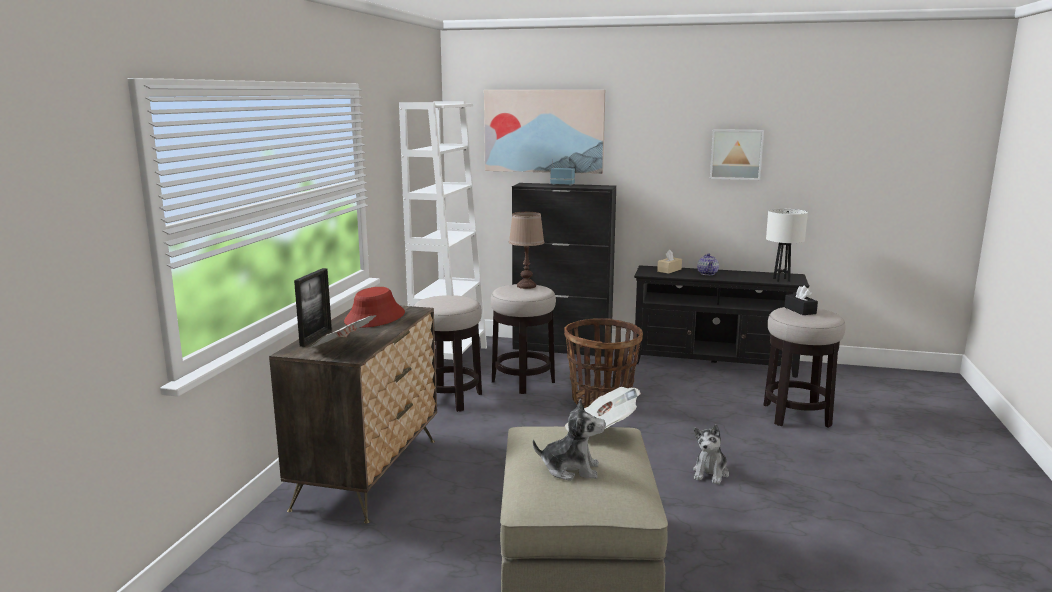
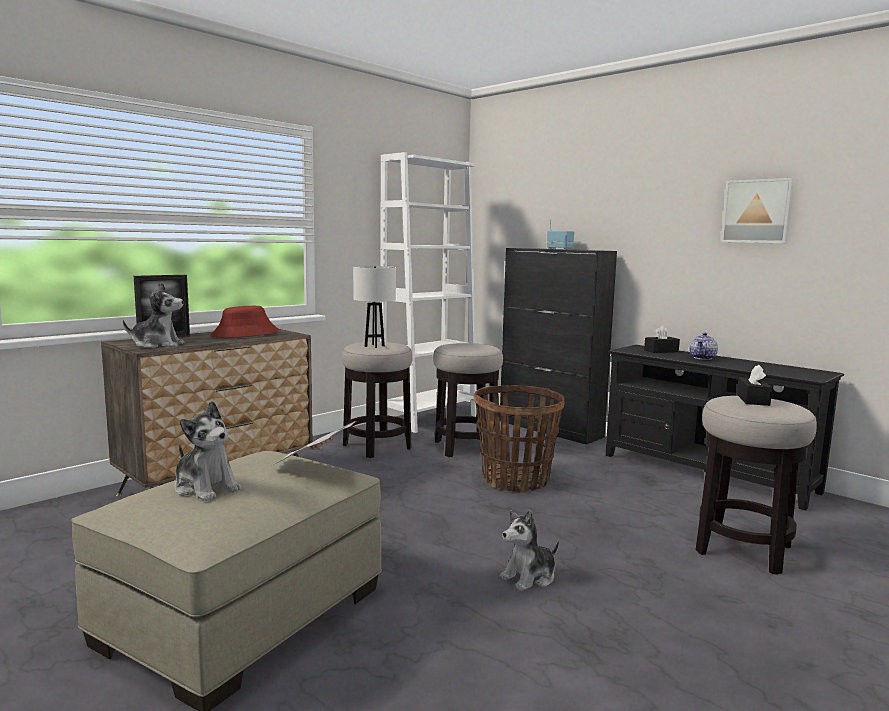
camera: 30 degrees right, 5 degrees down
newspaper [308,315,376,348] -> plush toy [123,283,185,348]
picture [484,90,605,174] -> none
brown table lamp [509,212,544,289] -> none
beige tissue box [657,250,682,274] -> black tissue box [644,326,680,353]
white table lamp [766,209,808,282] -> white table lamp moved to [353,266,396,348]

